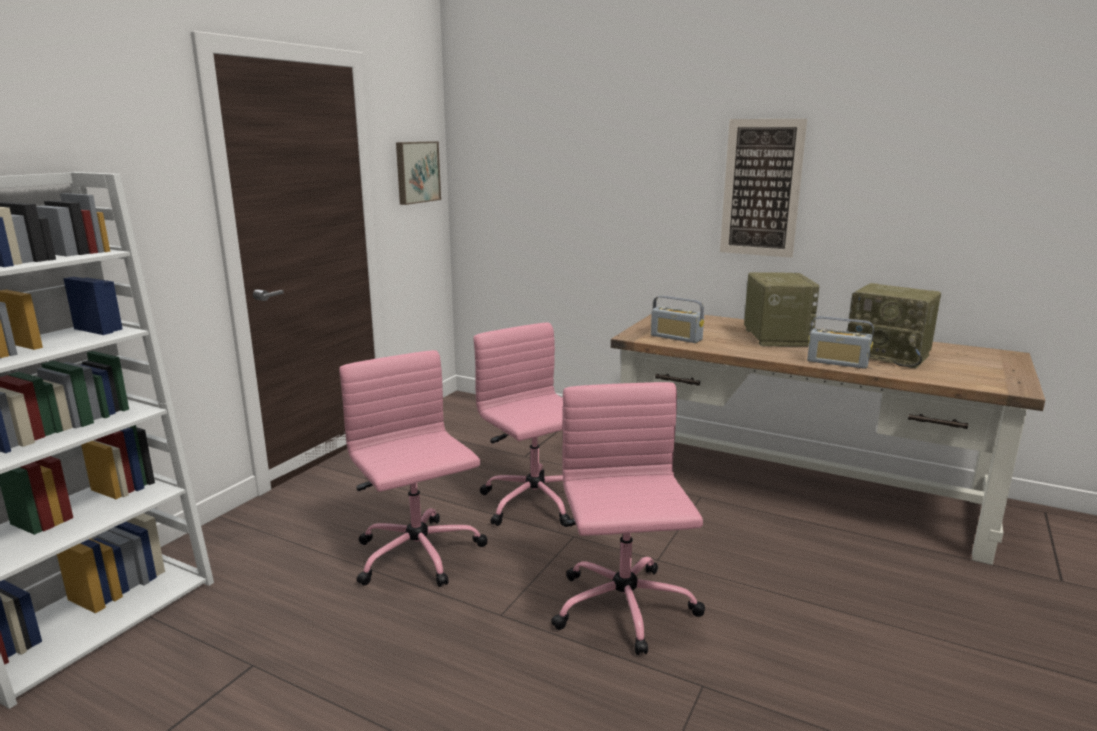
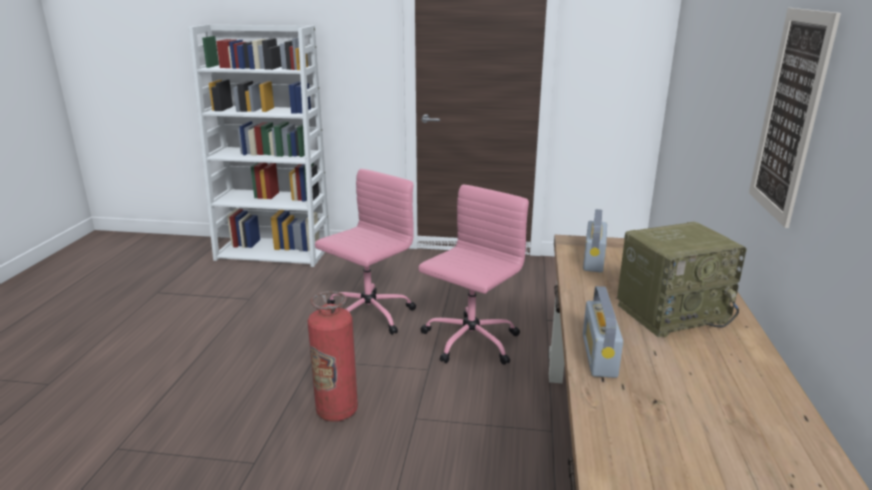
camera: 70 degrees right, 5 degrees up
picture [396,141,441,205] -> none
pink office chair [551,382,705,655] -> fire extinguisher [308,291,358,422]
radio [847,283,941,369] -> none

